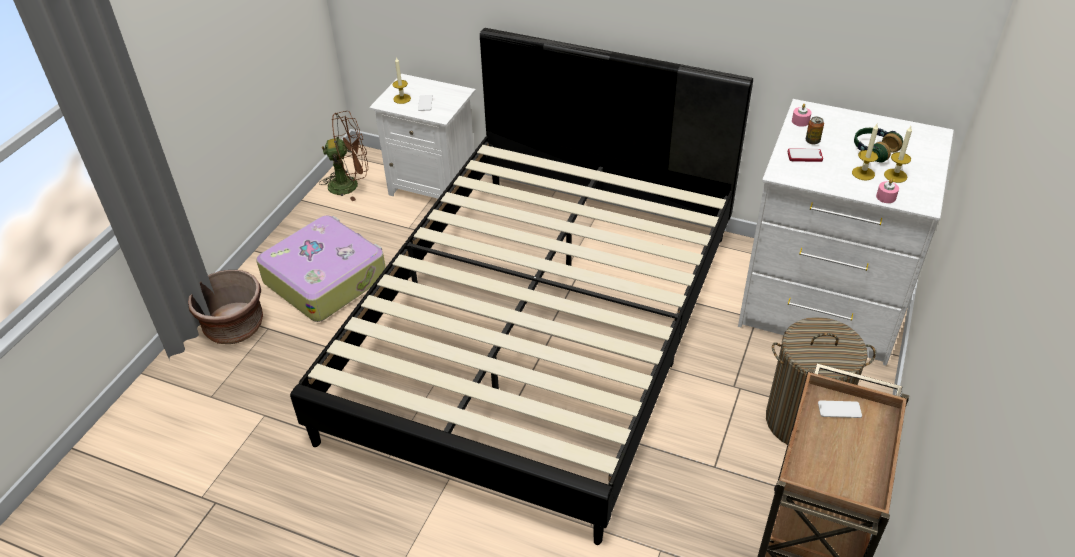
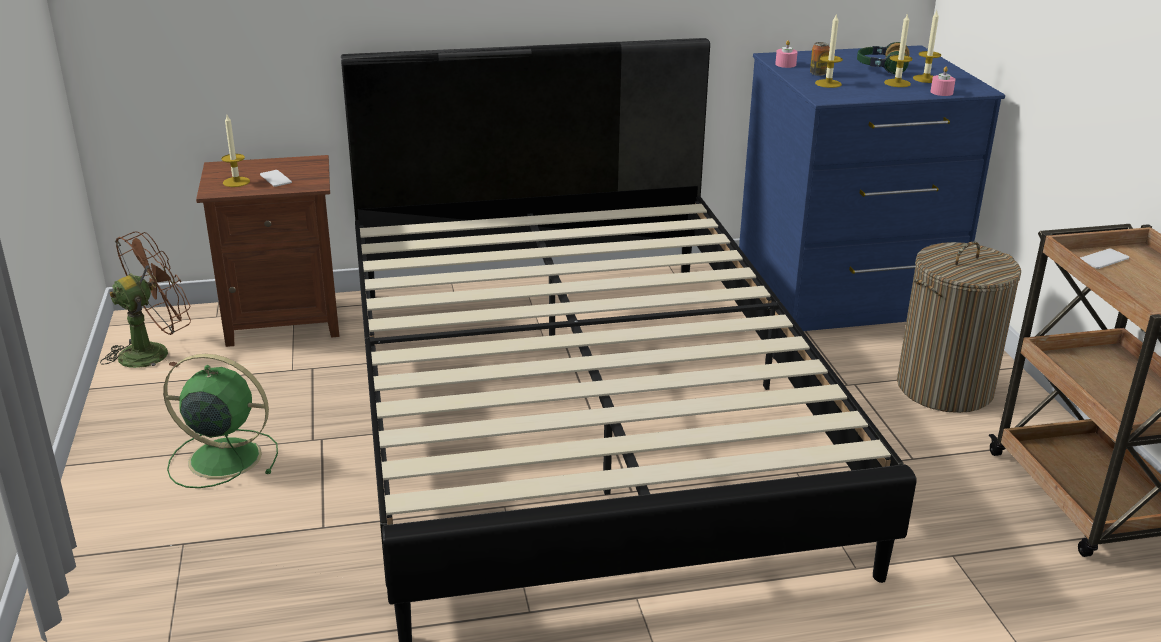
camera: 35 degrees left, 15 degrees down
brown planter [188,270,263,344] -> none
suitcase [256,215,386,322] -> green fan [163,354,278,488]
white nightstand [369,74,476,199] -> brown nightstand [196,155,340,347]
white dresser [738,99,954,366] -> blue dresser [739,45,1005,331]
phone [788,148,823,162] -> candle [815,13,843,88]

